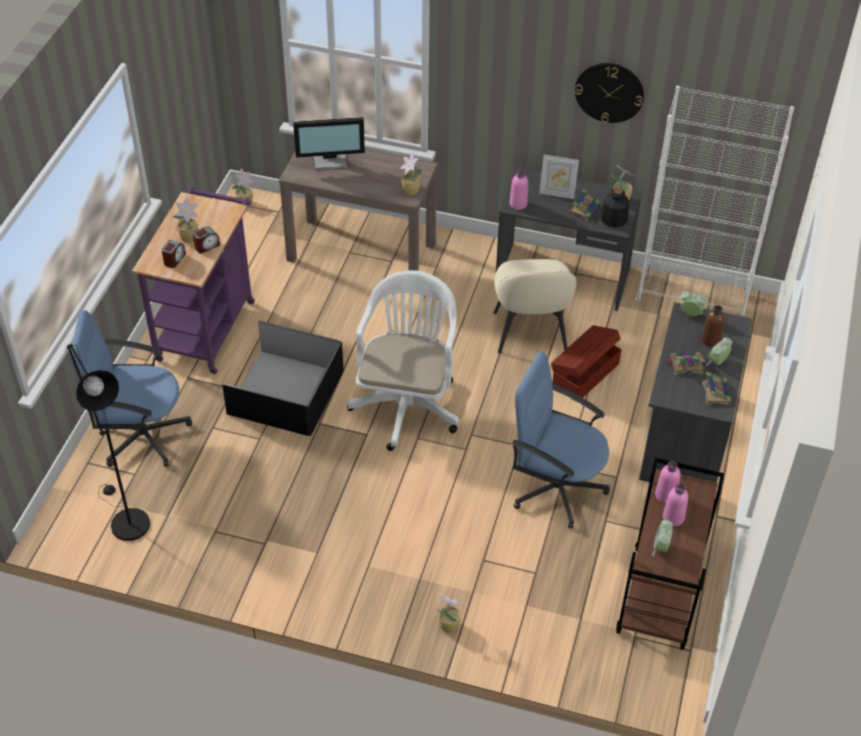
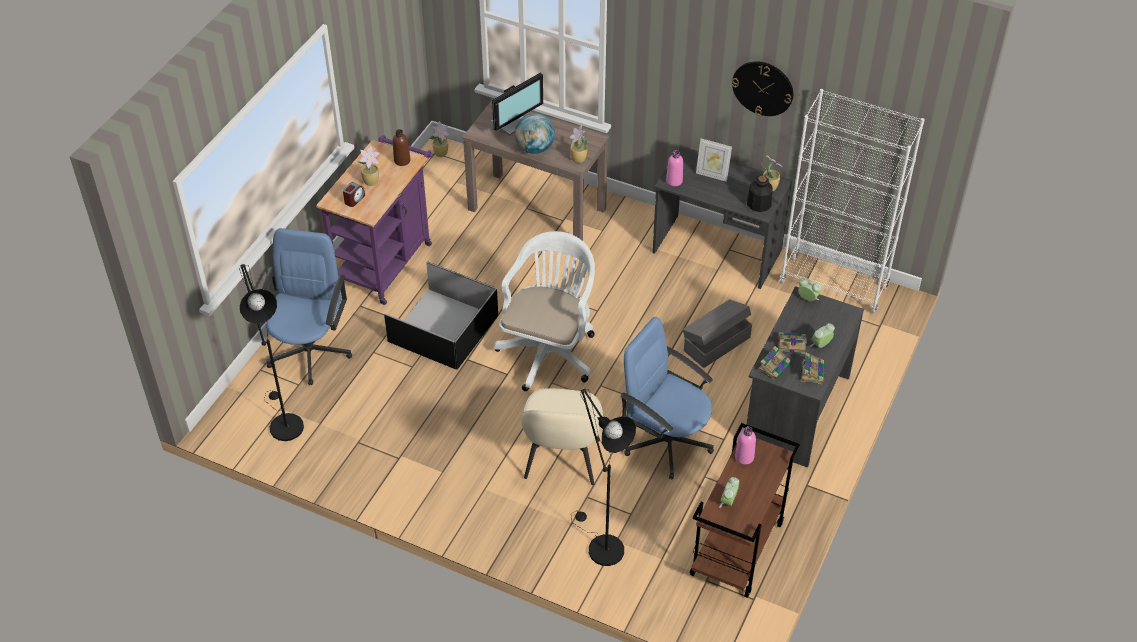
camera: 10 degrees right, 0 degrees up
blue office chair [70,310,192,467] -> blue office chair turned 90 degrees clockwise [262,228,352,385]
alarm clock [193,227,220,254] -> none
monitor [293,117,365,170] -> monitor turned 45 degrees counterclockwise [491,73,543,136]
potted plant [435,595,463,633] -> none
beige chair [494,259,576,353] -> beige chair moved to [521,388,603,485]
brown storage box [551,325,621,402] -> grey storage box [683,299,752,368]
book [569,189,600,221] -> book moved to [757,346,791,380]
pink bottle [663,483,688,526] -> none
brown bottle [701,305,725,347] -> brown bottle moved to [393,129,411,166]
none -> globe [515,113,555,154]
none -> black floor lamp [571,389,636,566]

